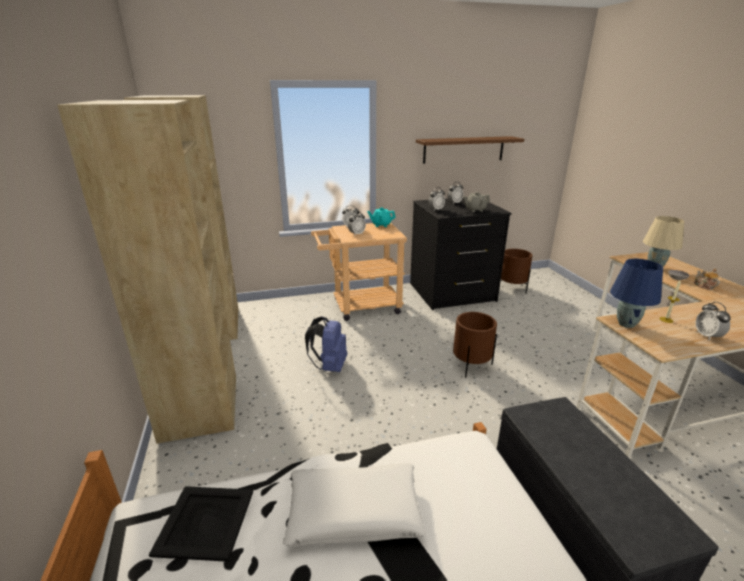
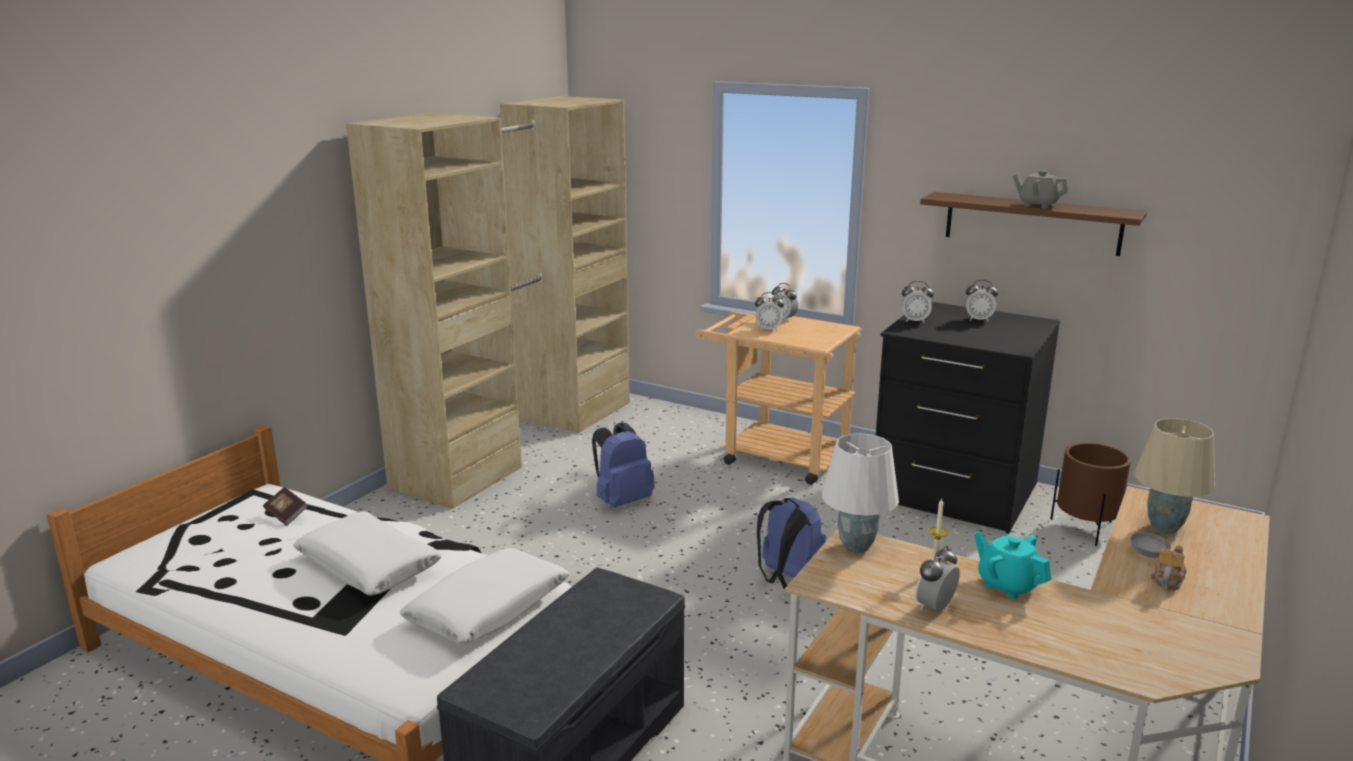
camera: 45 degrees right, 5 degrees down
black tray [149,486,253,562] -> book [263,487,308,526]
turquoise teapot [367,208,395,227] -> turquoise teapot moved to [974,532,1051,599]
brown planter [453,312,497,378] -> blue backpack [757,498,826,589]
grey teapot [463,192,490,212] -> grey teapot moved to [1013,170,1069,209]
blue table lamp [610,259,663,328] -> white table lamp [822,433,899,553]
none -> white pillow [400,548,570,644]

